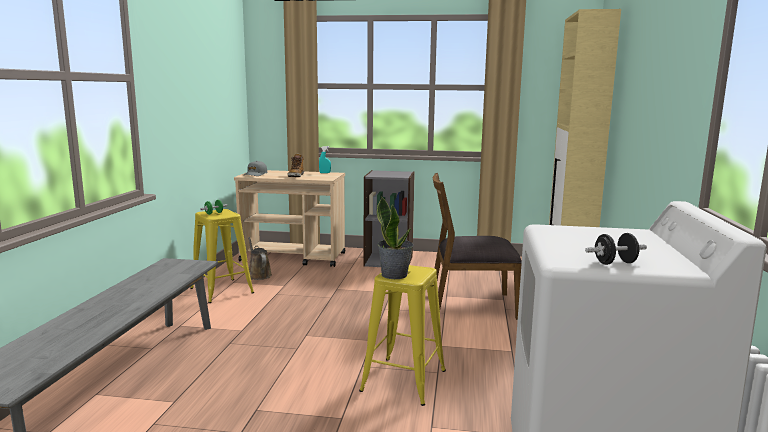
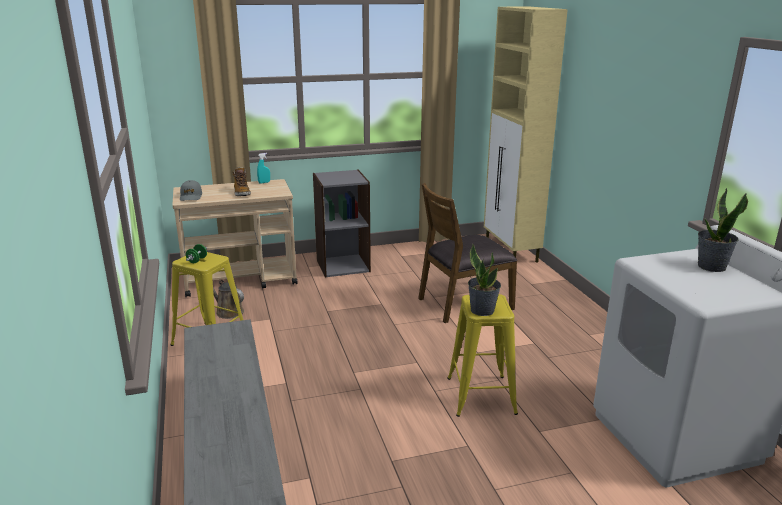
camera: 25 degrees left, 10 degrees up
black dumbbell [585,233,647,265] -> none
none -> potted plant [698,188,748,272]

